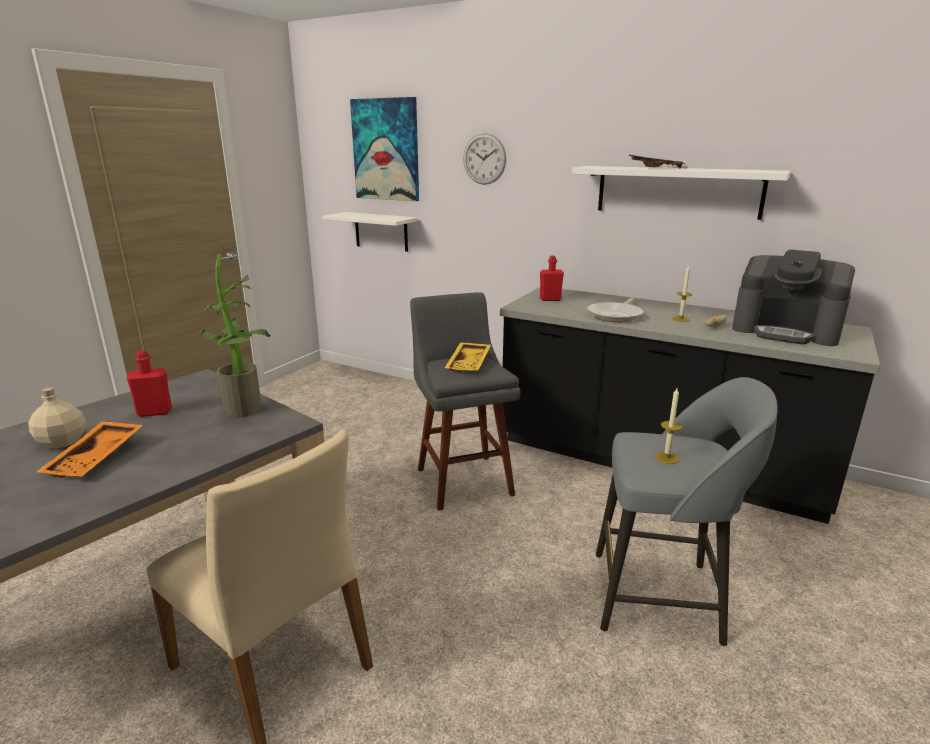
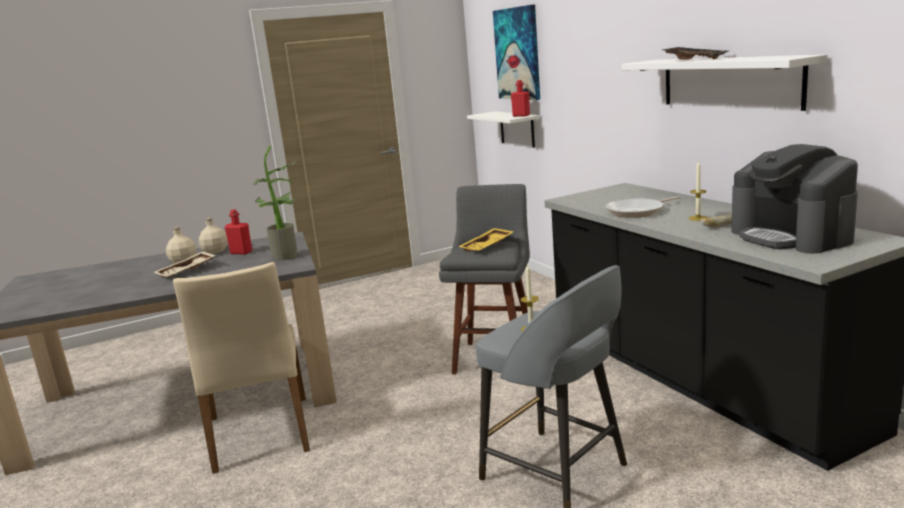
camera: 35 degrees right, 5 degrees down
orange tray [37,421,143,478] -> beige tray [153,252,216,278]
wall clock [463,133,506,185] -> none
red bottle [540,256,564,301] -> red bottle moved to [511,80,530,117]
none -> beige bottle [199,218,227,254]

